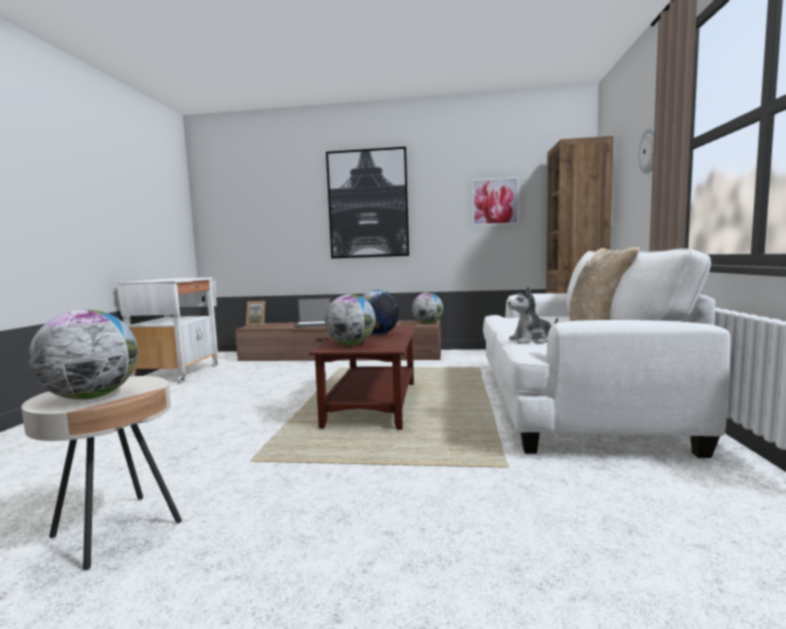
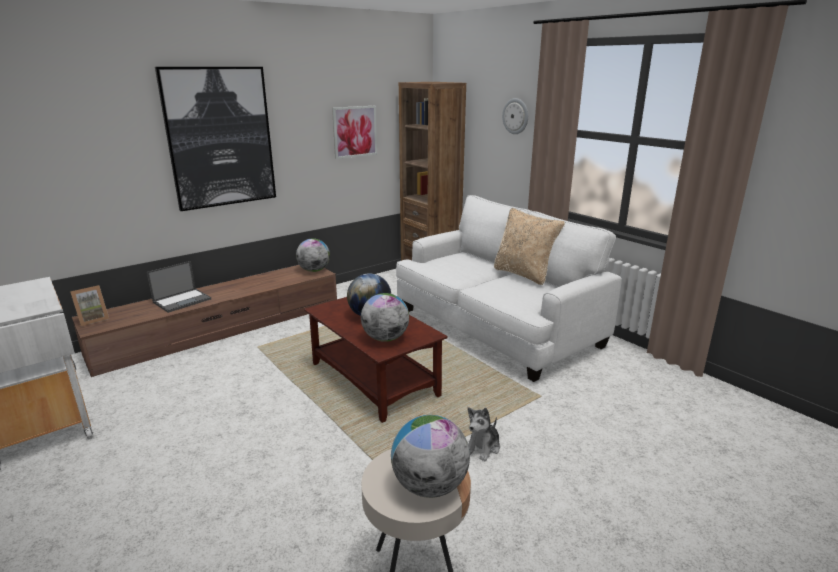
camera: 45 degrees left, 15 degrees up
plush toy [508,286,558,343] -> plush toy moved to [468,407,500,461]

